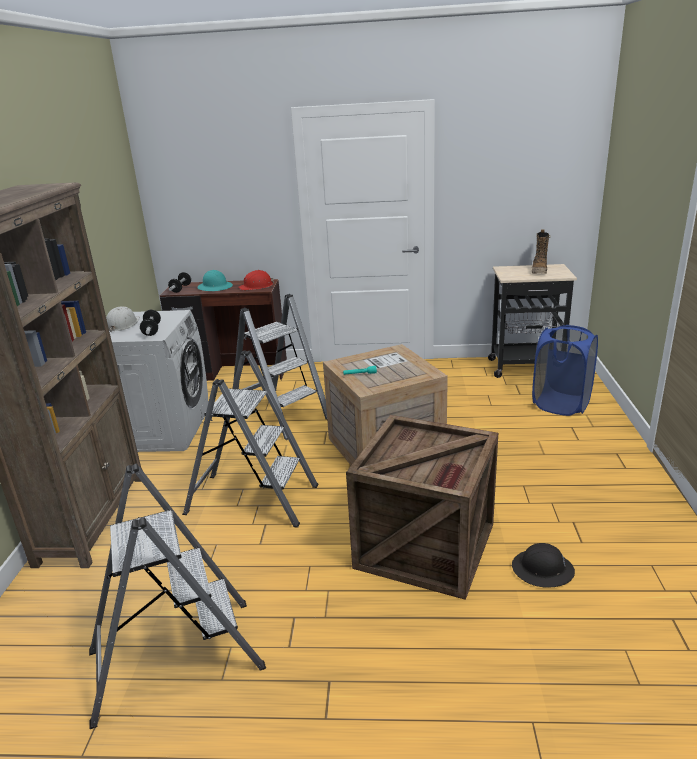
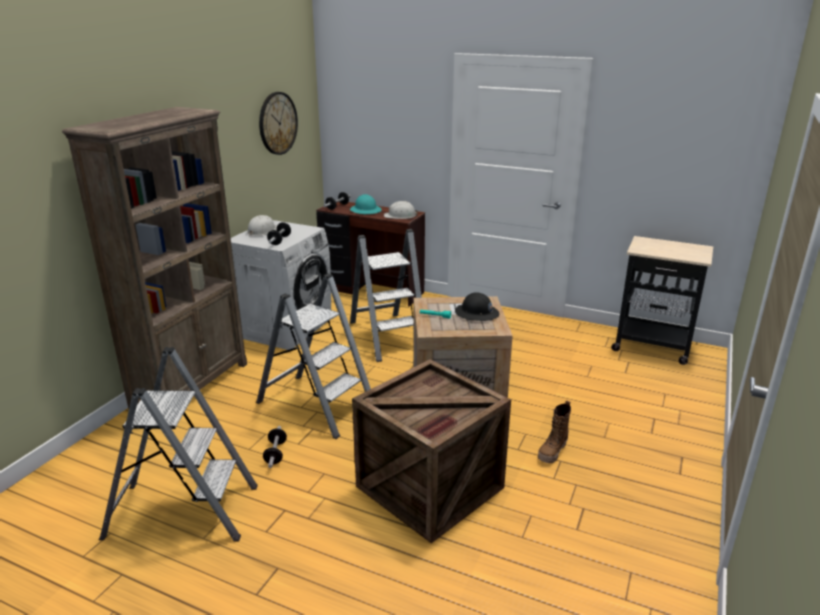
camera: 20 degrees right, 0 degrees up
red hard hat [238,270,274,290] -> white hard hat [384,201,418,219]
black hard hat [512,543,575,588] -> black hard hat moved to [455,292,499,321]
boot [532,229,550,274] -> boot moved to [538,400,571,463]
blue laundry basket [532,325,598,416] -> none
none -> wall clock [259,92,298,155]
none -> dumbbell [263,426,287,468]

